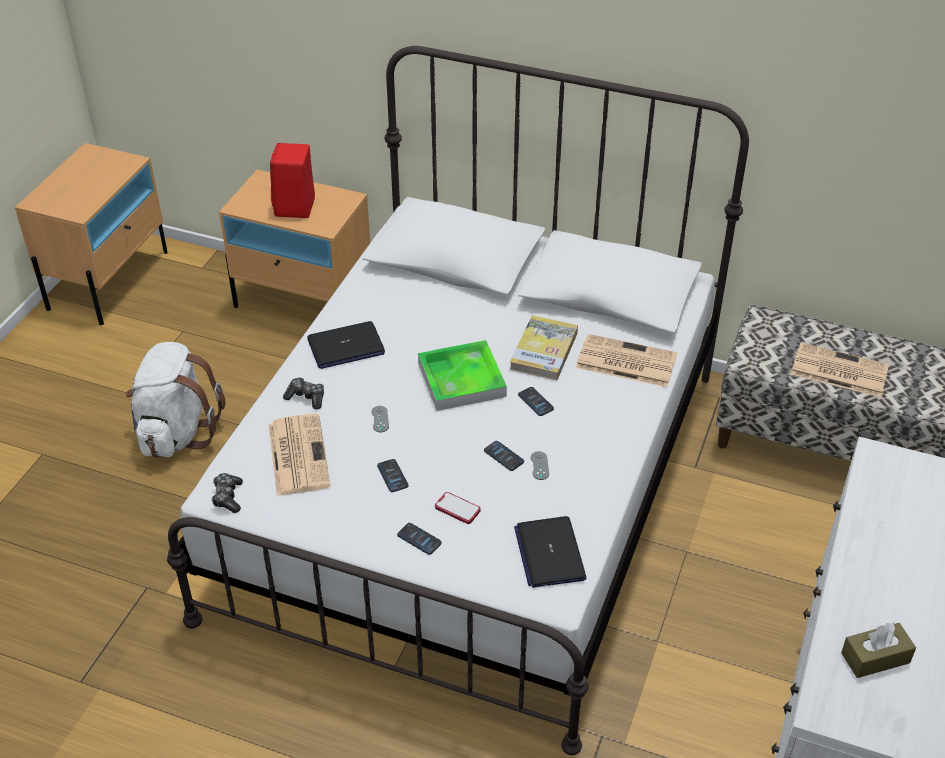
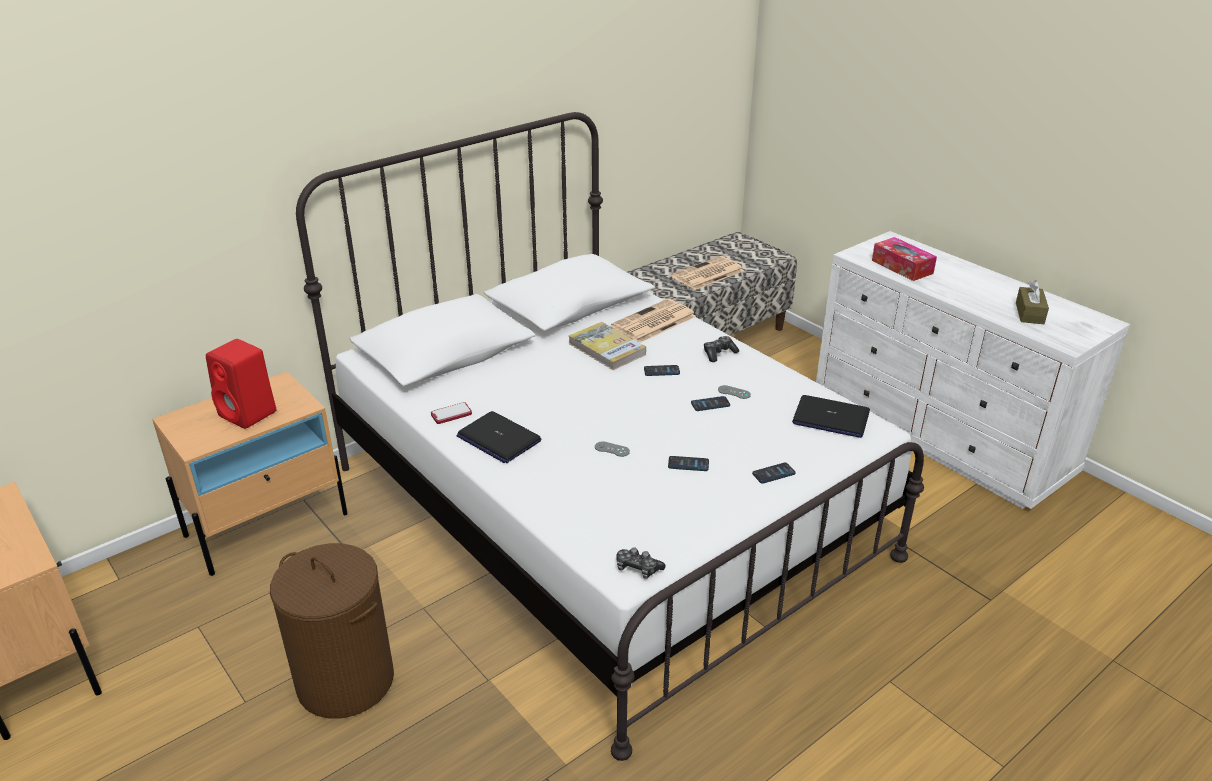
camera: 60 degrees left, 10 degrees down
white backpack [125,342,226,458] -> brown laundry basket [270,543,394,718]
newspaper [269,414,330,496] -> none
game controller [283,377,324,410] -> game controller moved to [704,336,739,362]
laptop [307,321,385,369] -> laptop turned 120 degrees clockwise [457,411,541,463]
tray [418,340,507,411] -> none
phone [435,492,481,524] -> phone moved to [431,402,472,424]
none -> tissue box [872,237,937,281]

